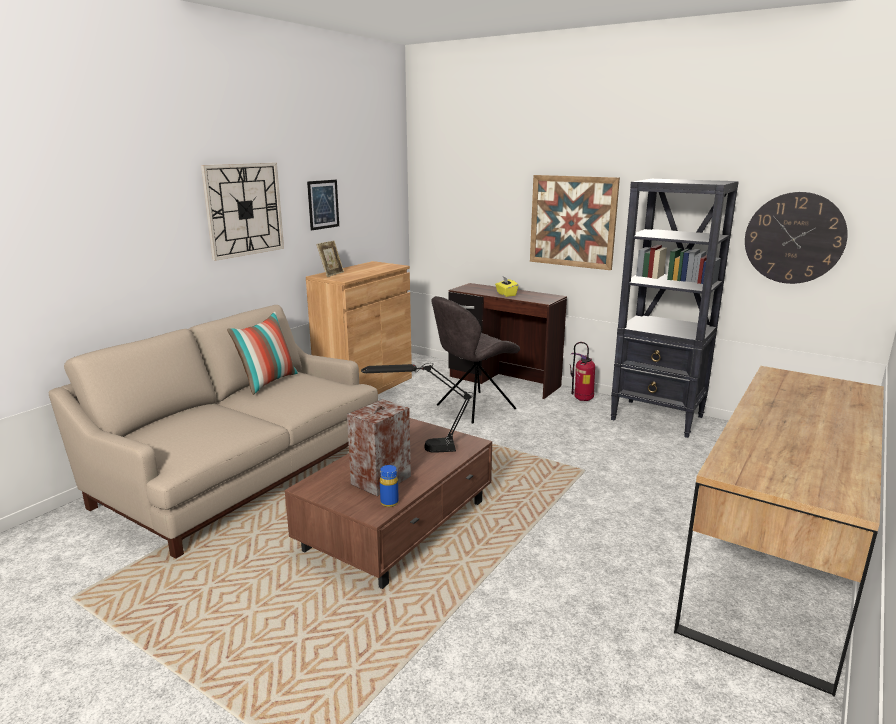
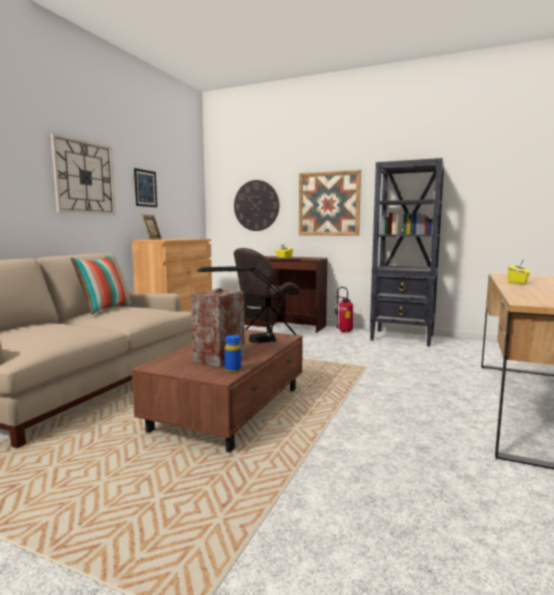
camera: 10 degrees left, 10 degrees down
wall clock [745,192,848,284] -> wall clock moved to [234,180,279,231]
none -> yellow tissue box [508,260,530,284]

